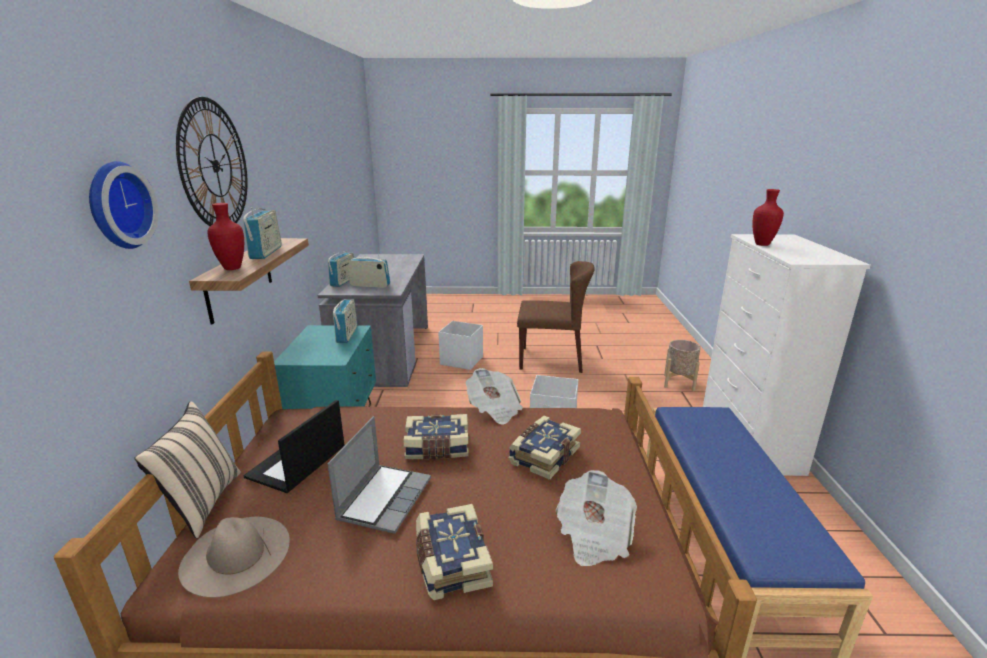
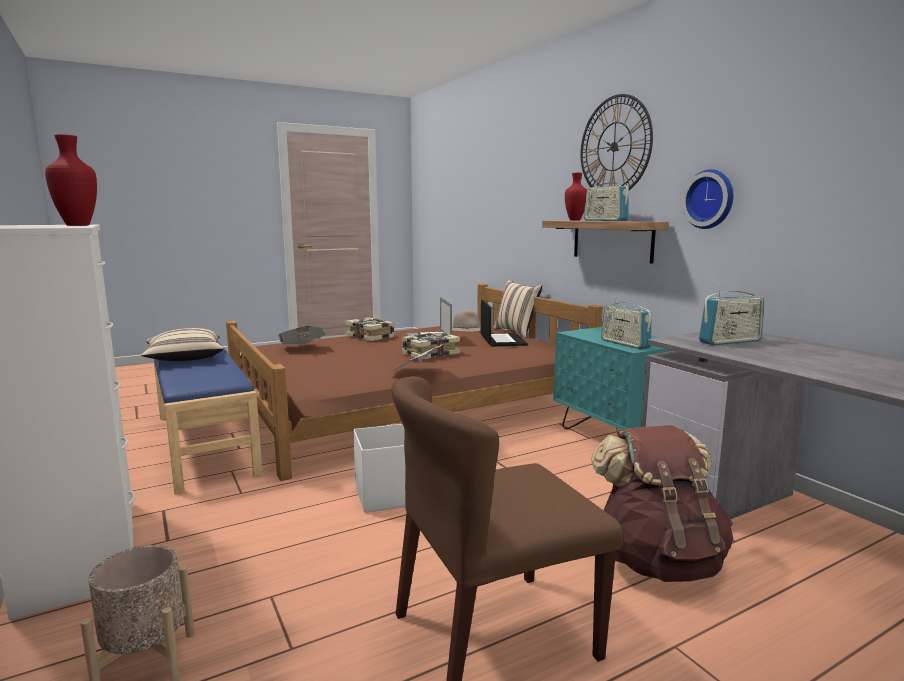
camera: 150 degrees right, 10 degrees down
wall clock [89,161,158,249] -> wall clock moved to [682,169,734,229]
radio [328,252,354,287] -> none
white storage box [438,321,483,370] -> brown backpack [591,425,733,582]
book [509,416,581,480] -> none
none -> beige pillow [141,328,223,361]

